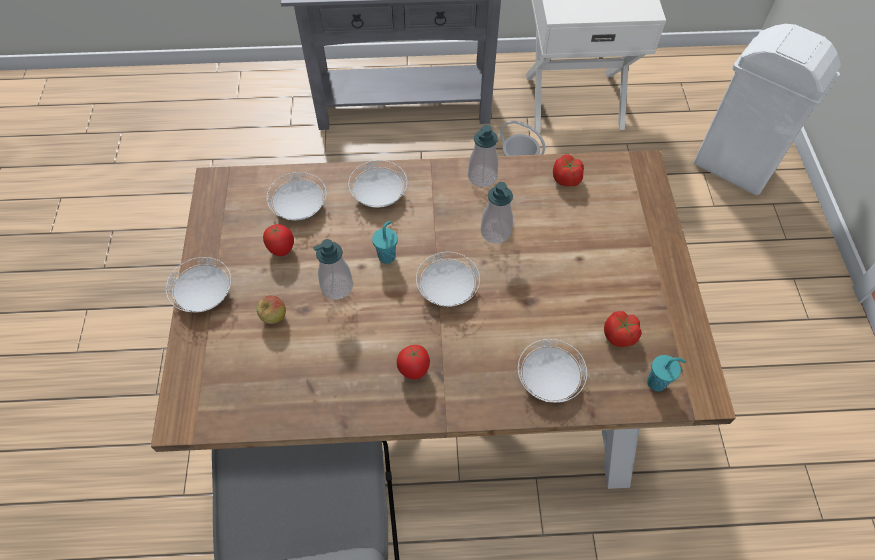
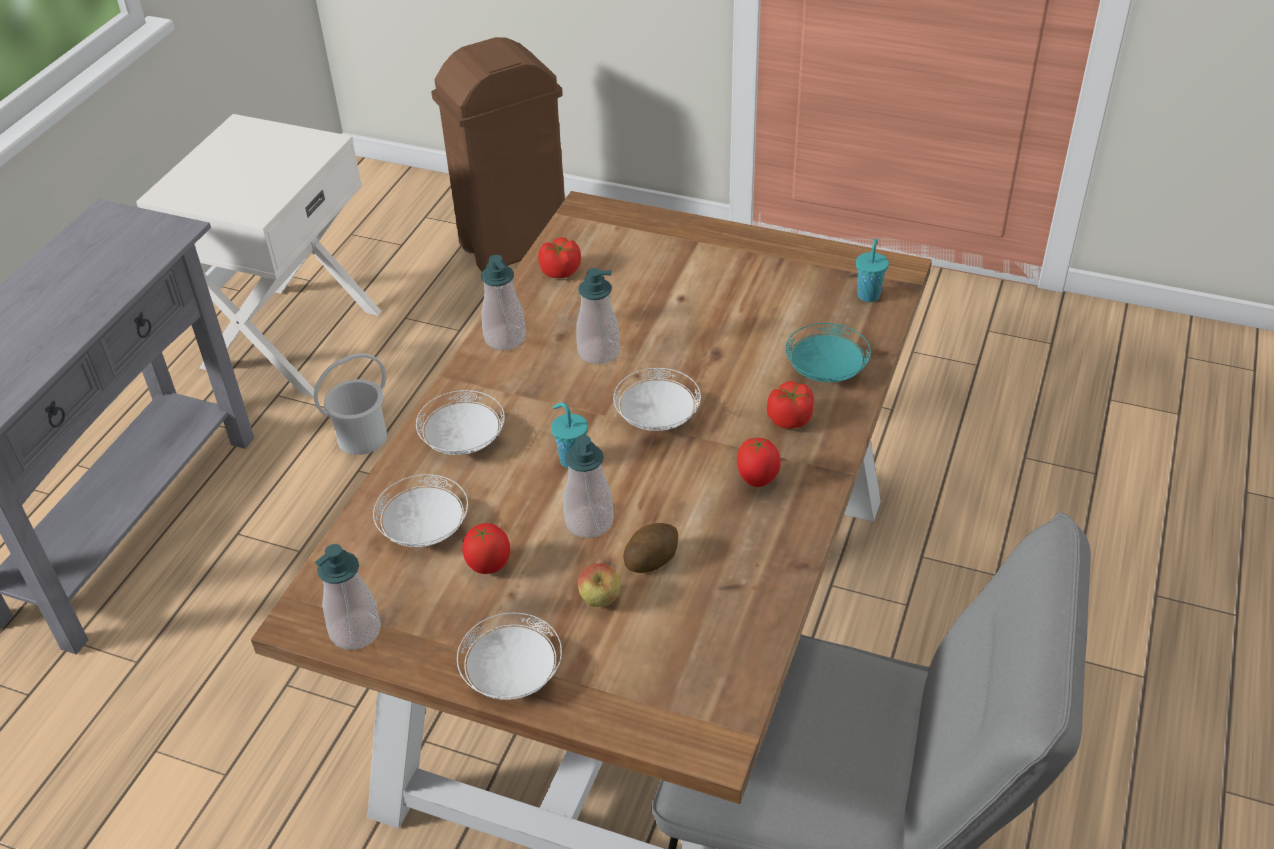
camera: 65 degrees left, 15 degrees down
white plate [518,339,587,403] -> turquoise plate [785,323,871,382]
tomato [604,311,642,347] -> tomato moved to [767,381,814,429]
white trash can [694,24,841,195] -> brown trash can [431,37,565,272]
none -> soap dispenser [315,544,381,650]
none -> potato [623,523,678,573]

